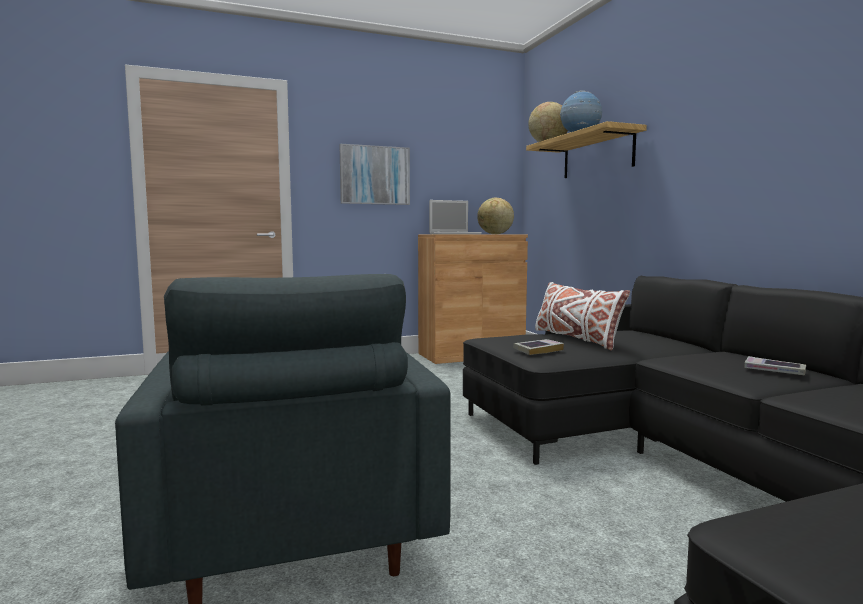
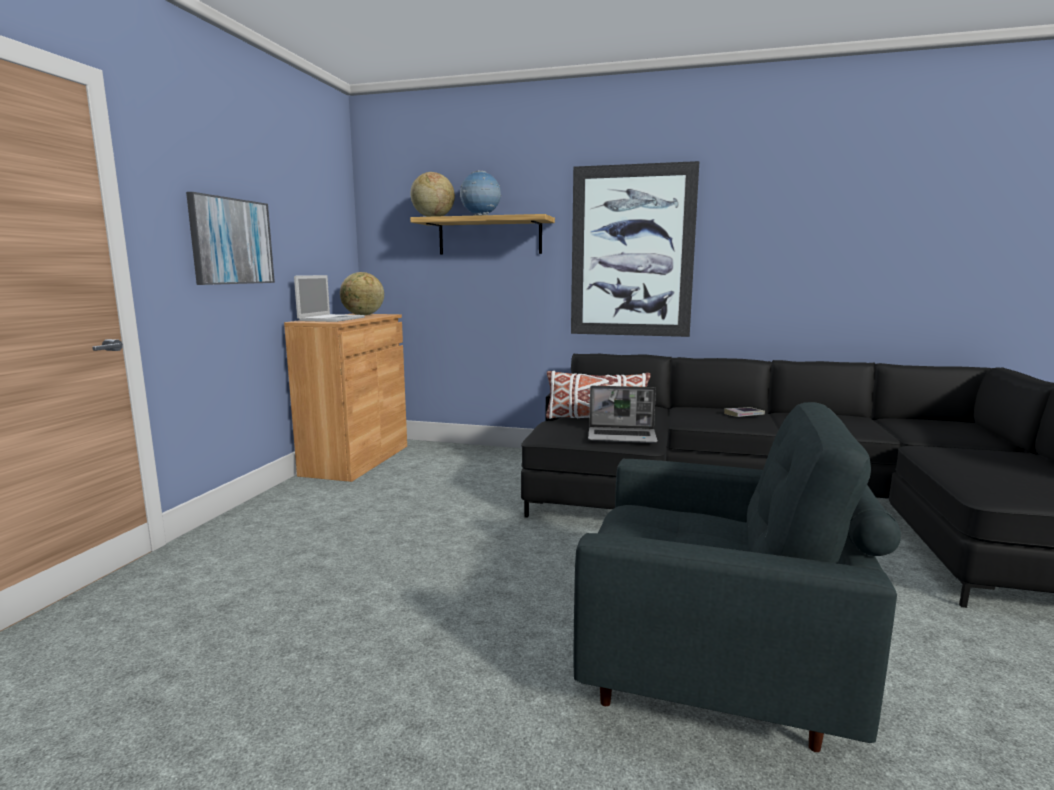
camera: 55 degrees left, 5 degrees up
book [513,339,564,355] -> laptop [588,386,658,443]
none -> picture [571,161,699,337]

